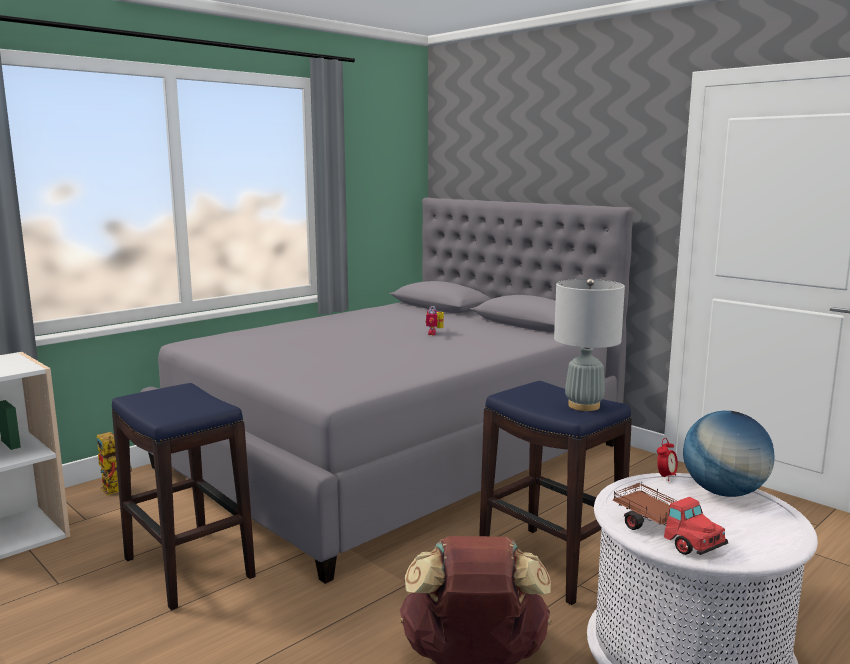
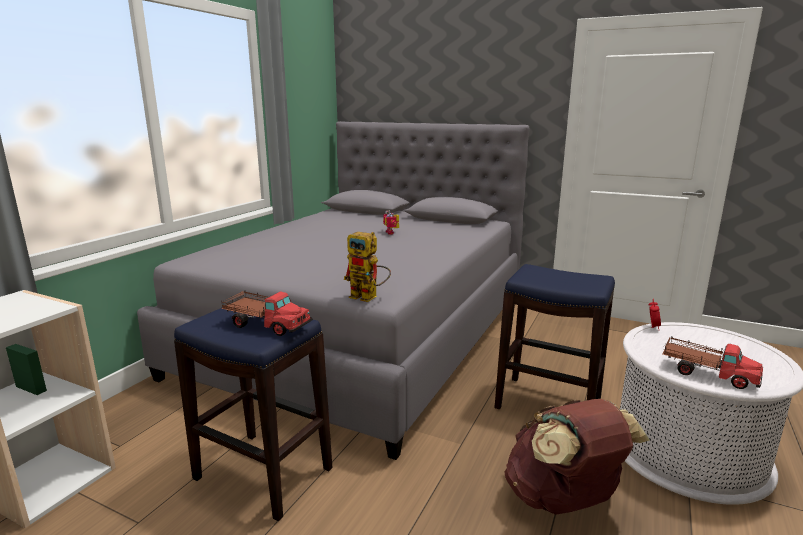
camera: 20 degrees left, 5 degrees up
toy robot [96,432,132,495] -> toy robot moved to [344,232,391,302]
grey table lamp [554,279,625,411] -> none
globe [683,411,774,497] -> none
none -> toy truck [221,291,313,336]

